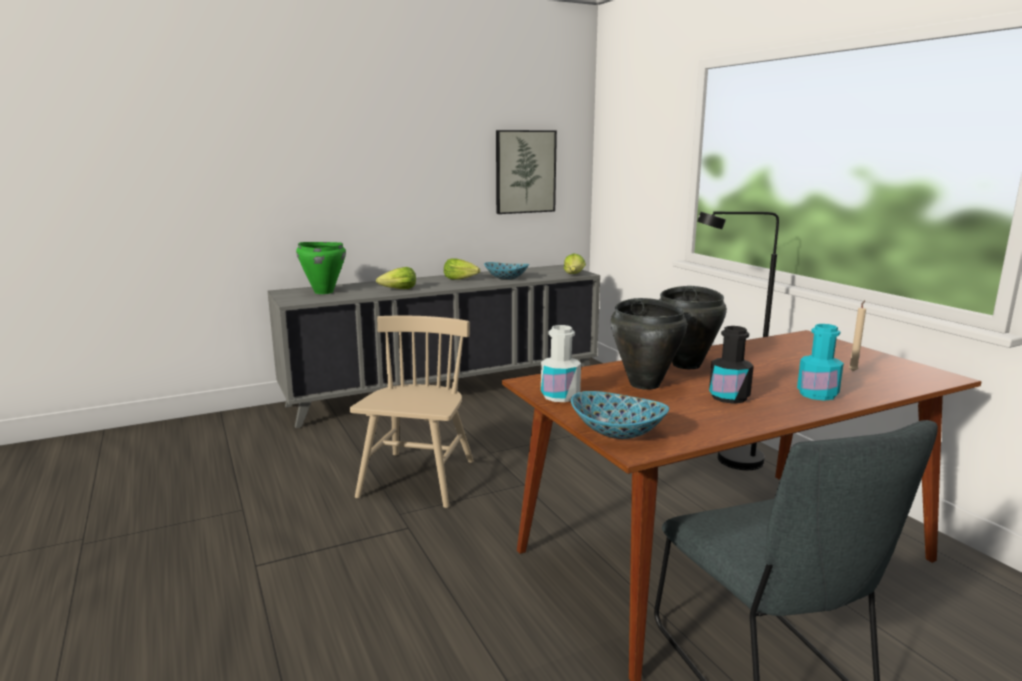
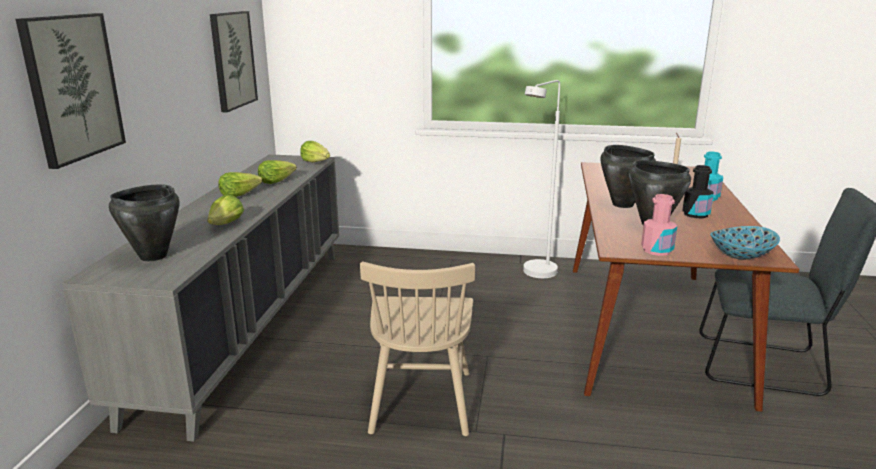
camera: 55 degrees left, 5 degrees up
green cooking pot [296,242,346,294] -> black cooking pot [109,185,179,261]
beige chair [350,316,474,508] -> beige chair turned 135 degrees counterclockwise [360,261,475,436]
bowl [484,262,529,280] -> lettuce [258,160,297,184]
white bottle [541,325,581,402] -> pink bottle [641,194,677,256]
black floor lamp [697,211,779,470] -> white floor lamp [523,80,560,278]
none -> picture [16,13,126,169]

